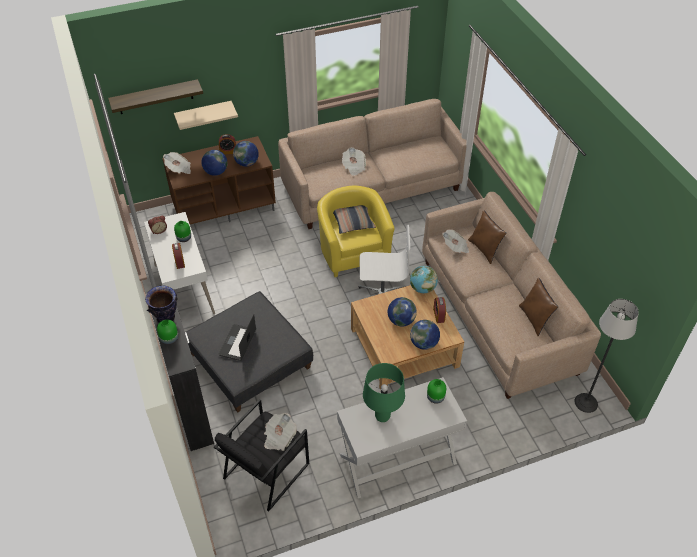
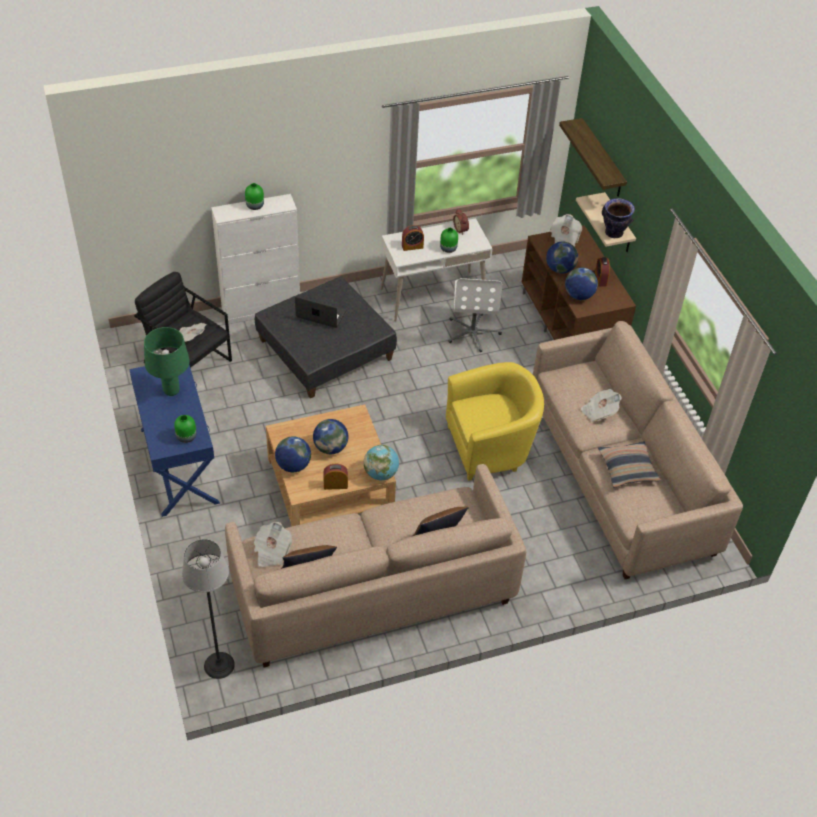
camera: 90 degrees right, 0 degrees up
vase [145,285,177,323] -> vase moved to [602,198,635,238]
black cabinet [152,307,214,451] -> white cabinet [211,194,300,324]
pillow [333,205,376,234] -> pillow moved to [598,442,661,488]
white console table [337,377,467,498] -> blue console table [129,365,220,517]
white office chair [359,225,410,294] -> white office chair moved to [448,278,502,352]
newspaper [442,229,469,253] -> newspaper moved to [253,522,293,567]

